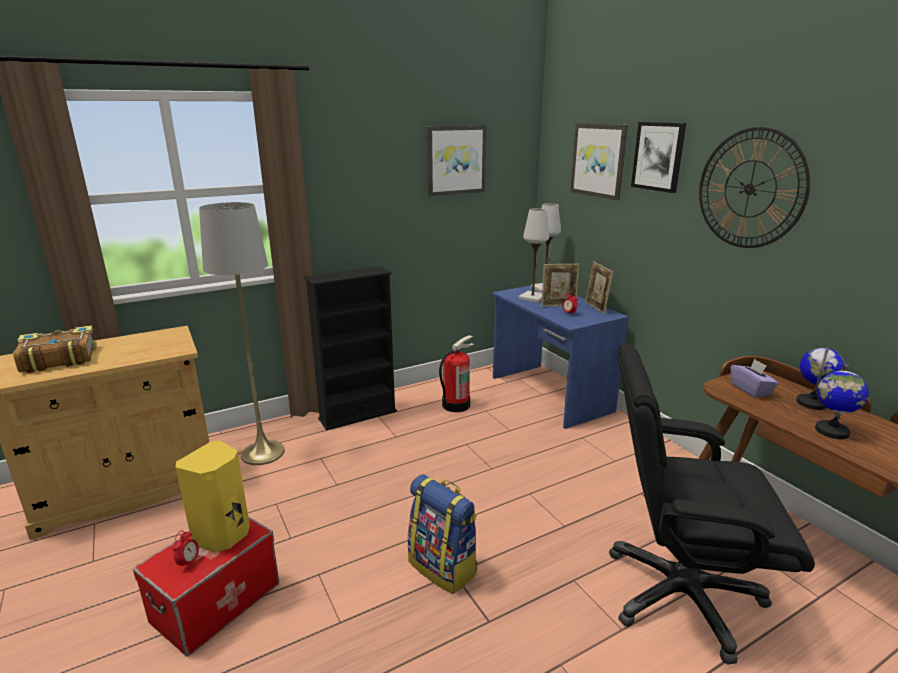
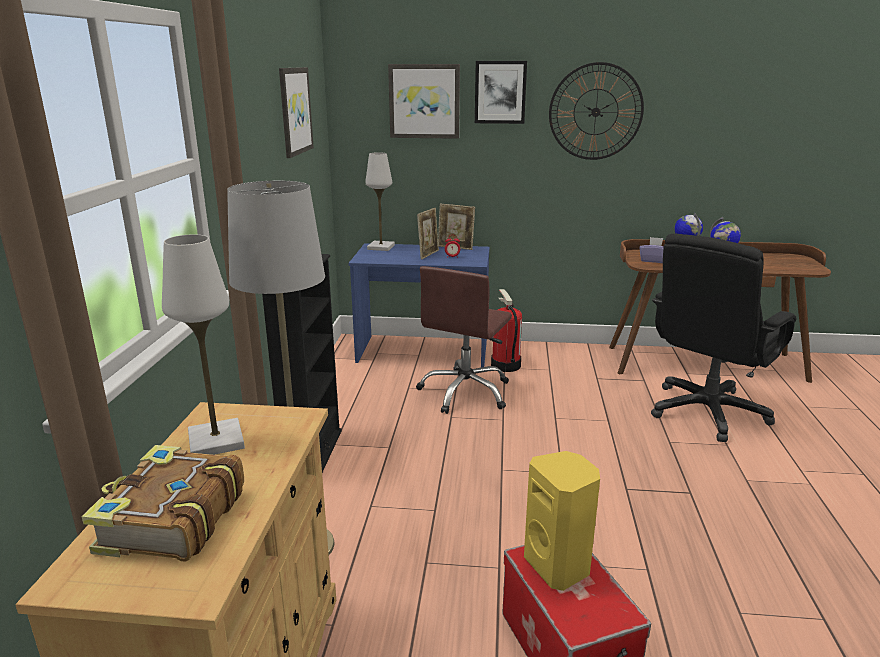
camera: 55 degrees left, 0 degrees up
alarm clock [172,530,200,570] -> none
backpack [408,474,477,594] -> none
fire extinguisher [439,335,474,412] -> fire extinguisher moved to [491,289,522,372]
white table lamp [519,208,549,303] -> white table lamp moved to [162,235,245,455]
none -> brown office chair [416,266,512,414]

